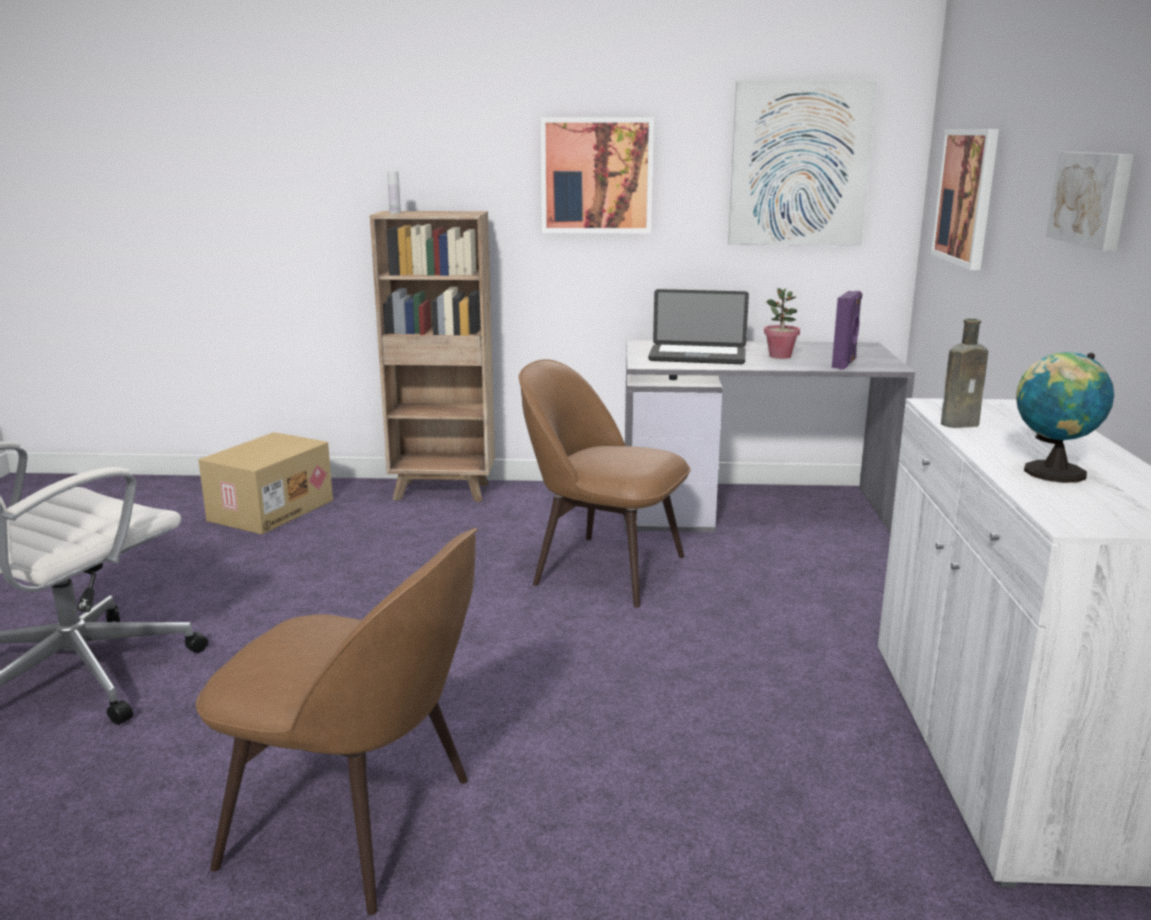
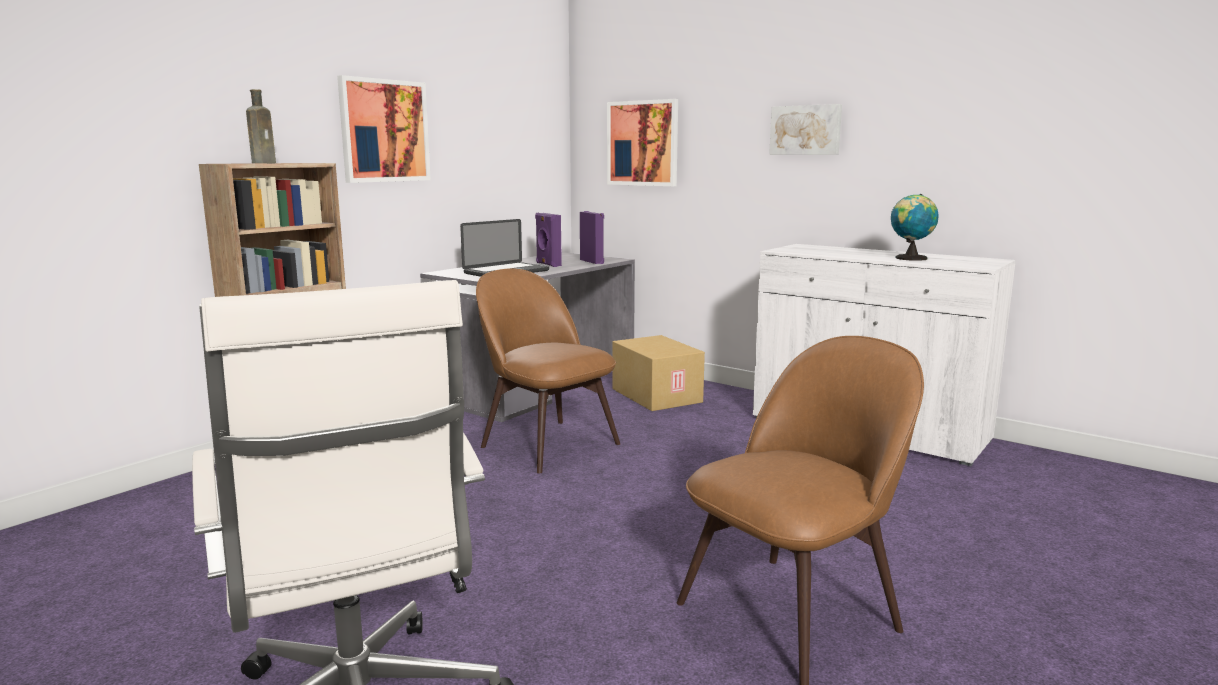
camera: 55 degrees left, 5 degrees down
cardboard box [198,432,333,535] -> cardboard box moved to [612,335,705,411]
white bottle [387,171,401,214] -> none
brown chair [519,359,691,608] -> brown chair turned 75 degrees clockwise [476,268,620,474]
picture [728,81,876,245] -> none
potted plant [764,288,800,359] -> purple speaker [535,213,562,267]
brown bottle [941,319,988,428] -> brown bottle moved to [246,89,276,163]

